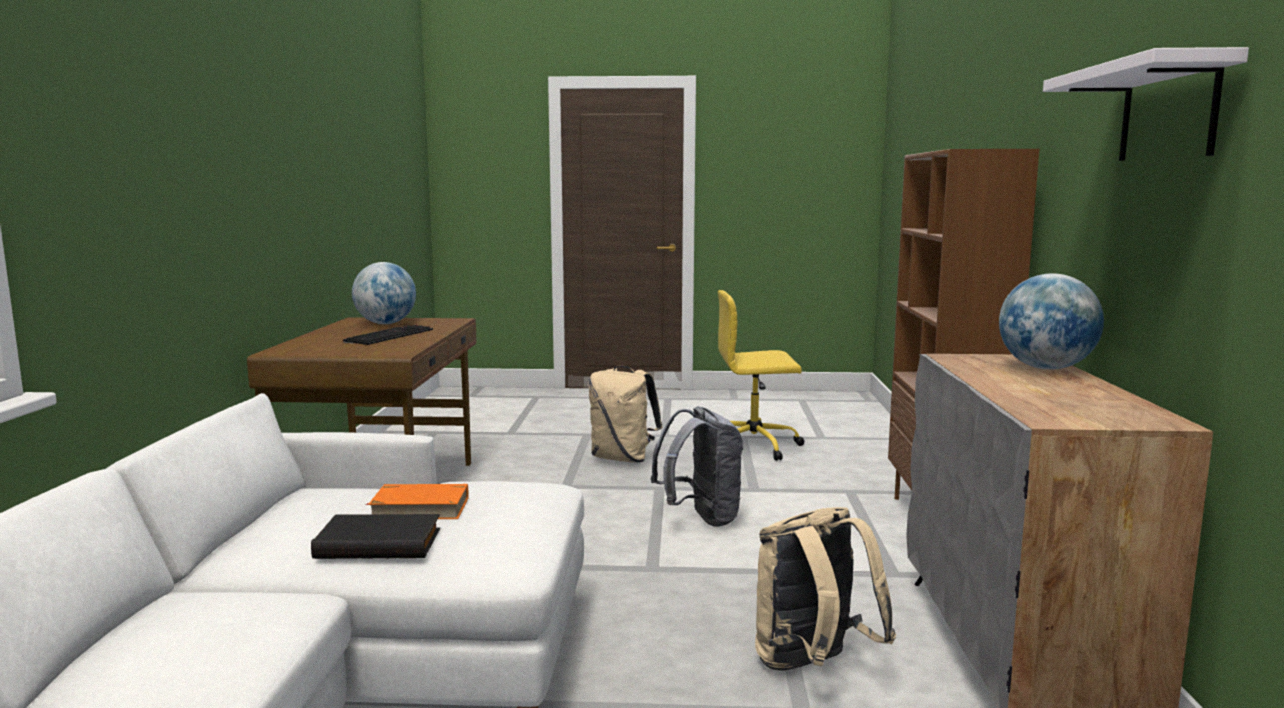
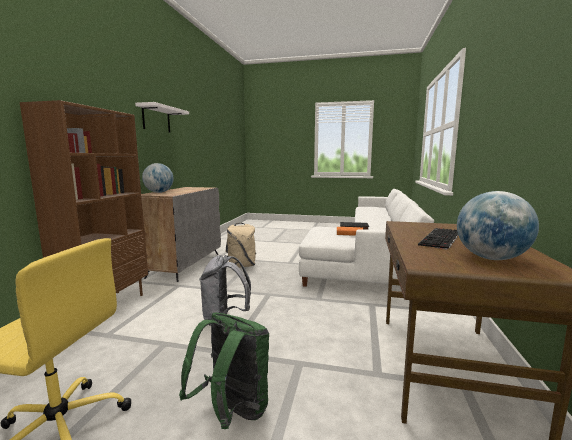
camera: 170 degrees left, 0 degrees up
beige backpack [589,365,662,462] -> green backpack [179,312,269,429]

